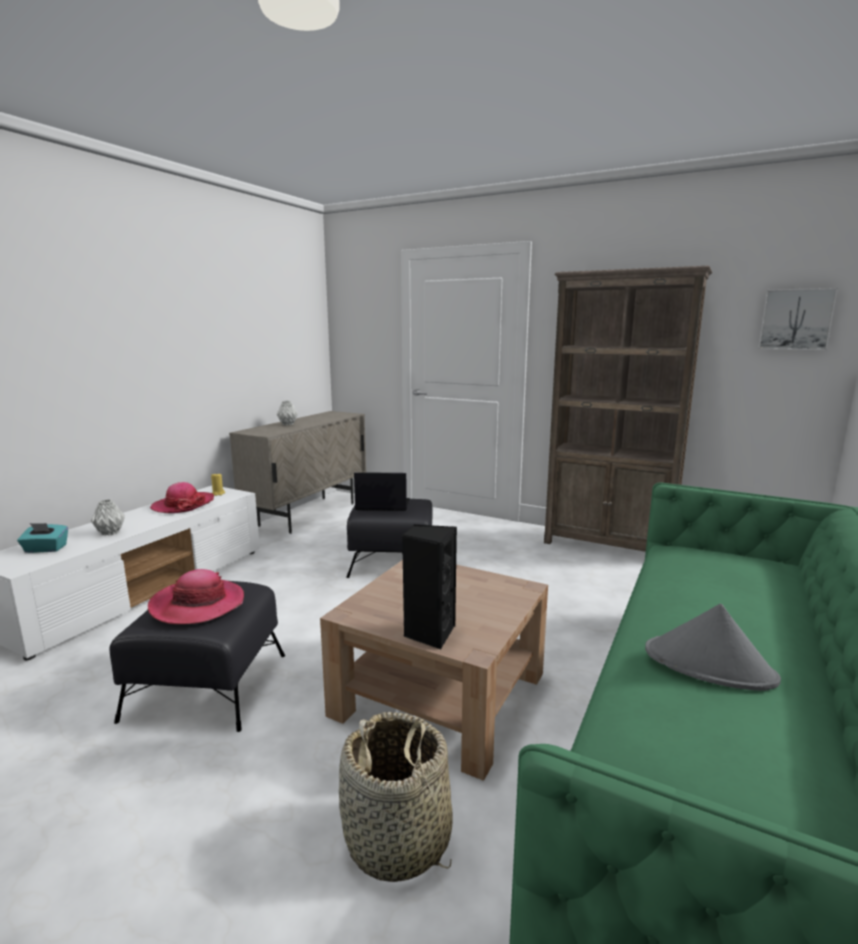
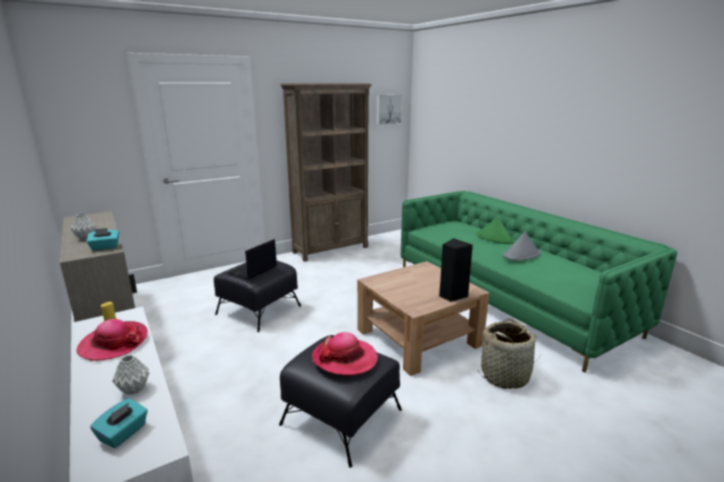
camera: 60 degrees left, 5 degrees up
none -> turquoise tissue box [86,228,119,251]
none -> green hat [476,217,514,244]

